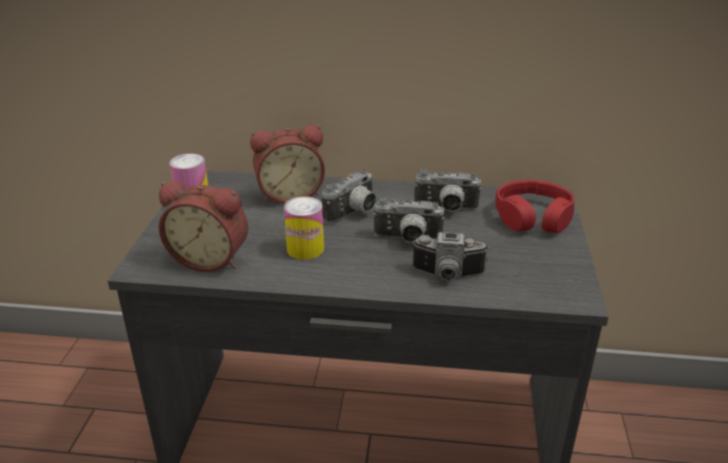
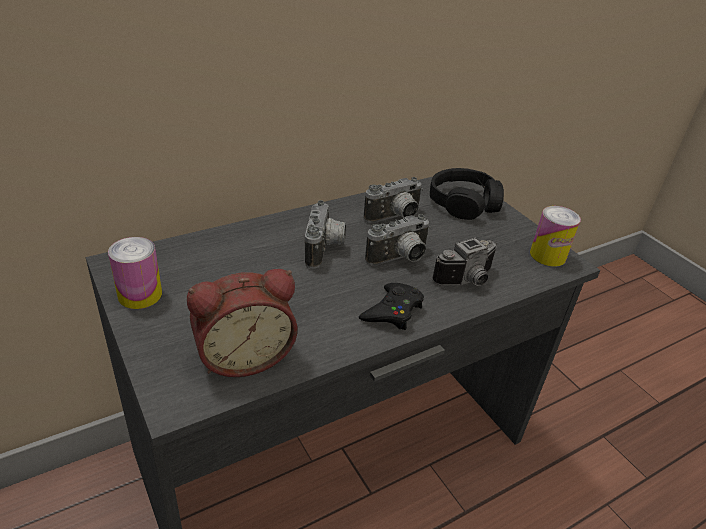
camera: 40 degrees left, 5 degrees up
alarm clock [250,125,325,204] -> none
can [284,196,324,260] -> can moved to [530,206,581,267]
red headphones [496,180,574,233] -> black headphones [430,168,504,220]
none -> black game controller [359,283,424,330]

